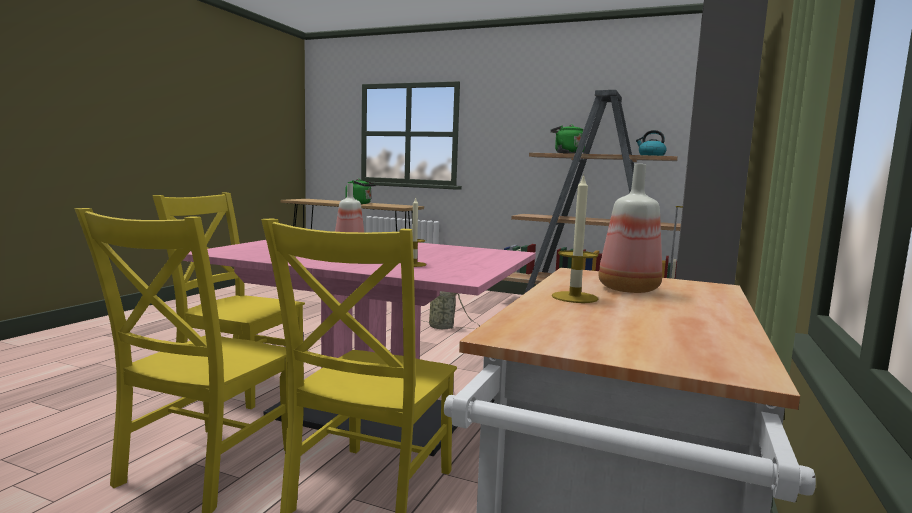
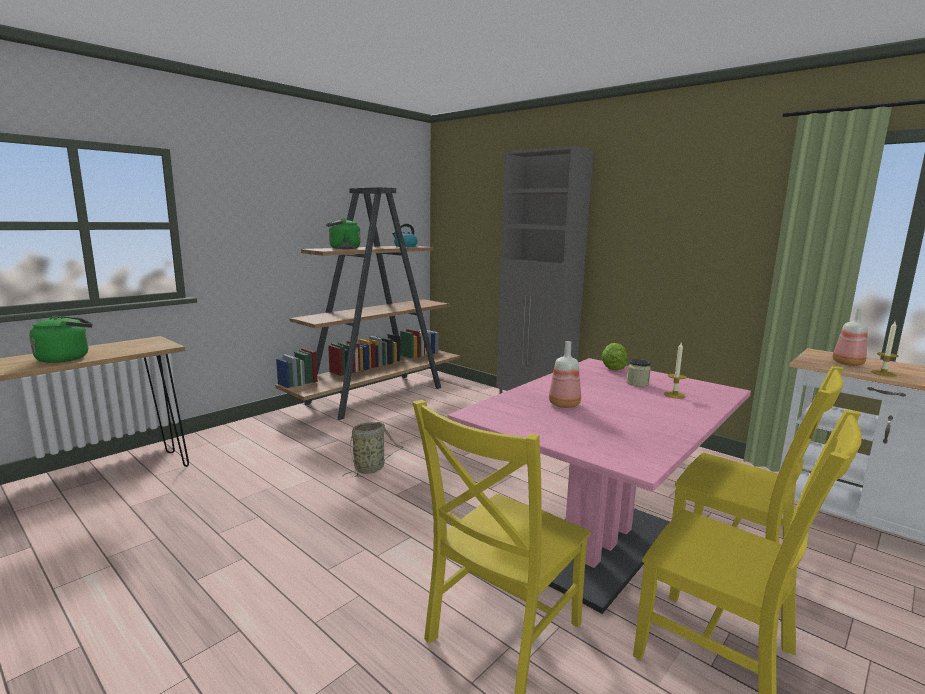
camera: 70 degrees left, 5 degrees up
none -> lettuce [601,343,627,370]
none -> jar [627,359,651,387]

